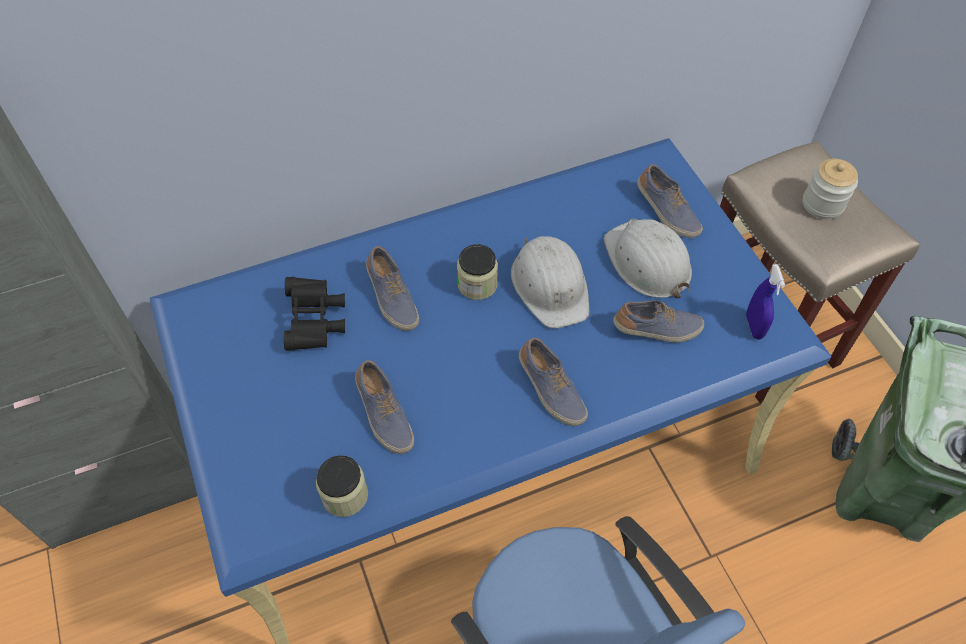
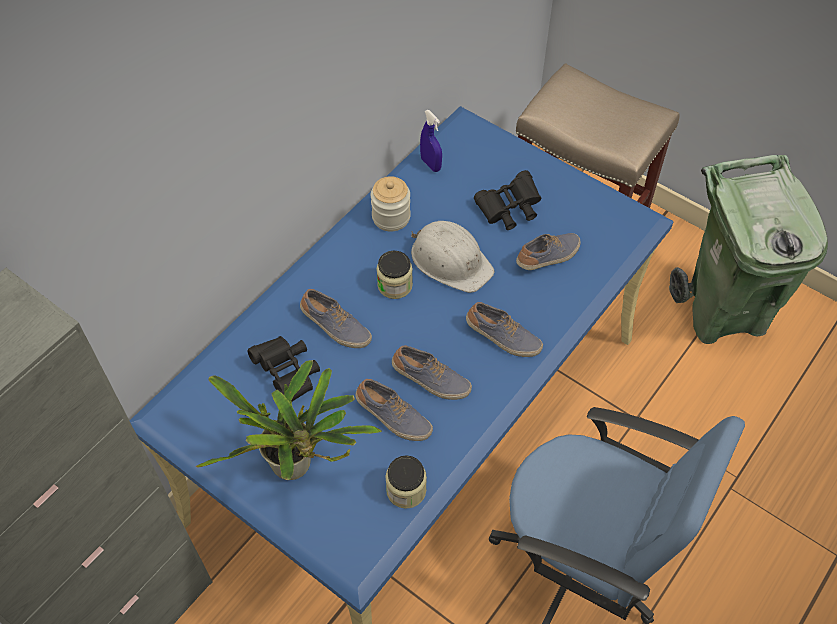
camera: 30 degrees left, 0 degrees up
white hard hat [604,219,692,298] -> black binoculars [474,170,541,230]
shoe [637,164,703,238] -> shoe moved to [392,345,472,400]
blue spray bottle [746,264,785,339] -> blue spray bottle moved to [420,110,442,172]
jar [803,159,858,219] -> jar moved to [371,176,411,231]
none -> potted plant [196,360,382,480]

